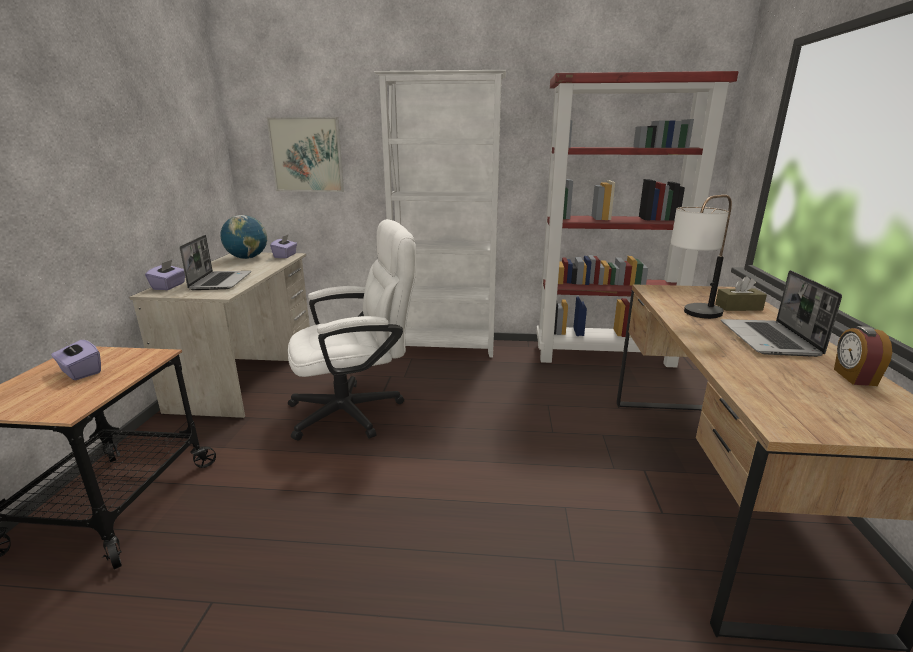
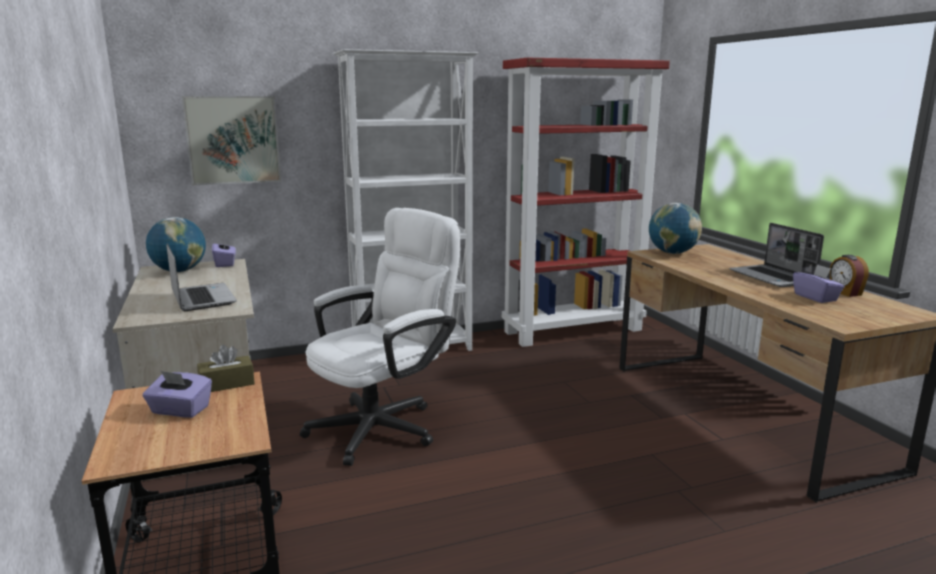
camera: 25 degrees left, 5 degrees down
purple tissue box [145,260,185,290] -> purple tissue box moved to [793,264,845,303]
table lamp [671,195,732,319] -> none
brown tissue box [715,276,767,311] -> brown tissue box moved to [197,345,255,392]
none -> globe [649,203,702,254]

